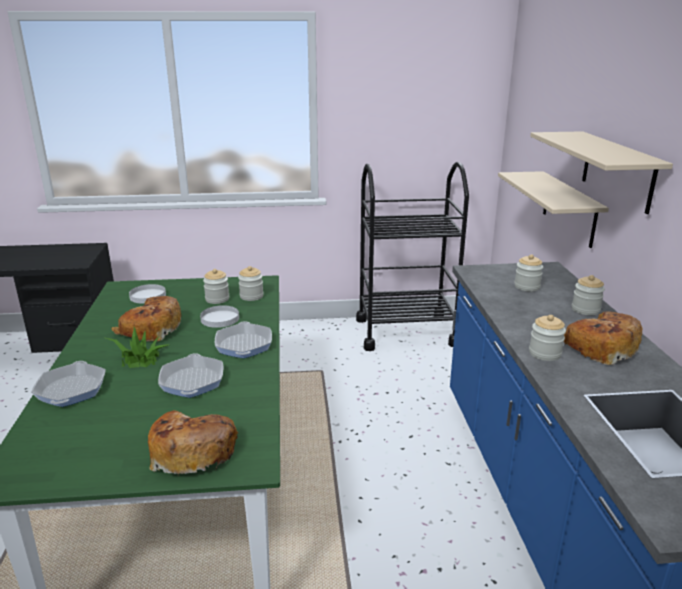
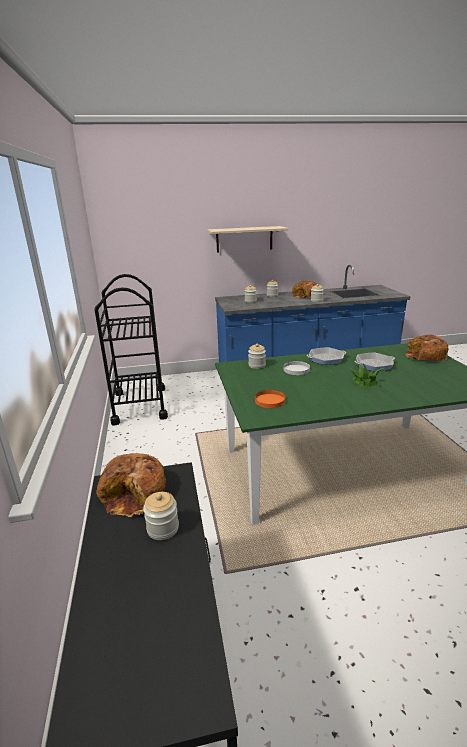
camera: 95 degrees left, 0 degrees up
frying pan [31,361,106,407] -> none
bread [111,296,182,342] -> bread moved to [96,453,166,517]
white plate [129,284,166,304] -> orange plate [255,390,286,408]
jar [203,269,229,304] -> jar moved to [143,492,179,540]
beige shelf [498,171,609,248] -> none

